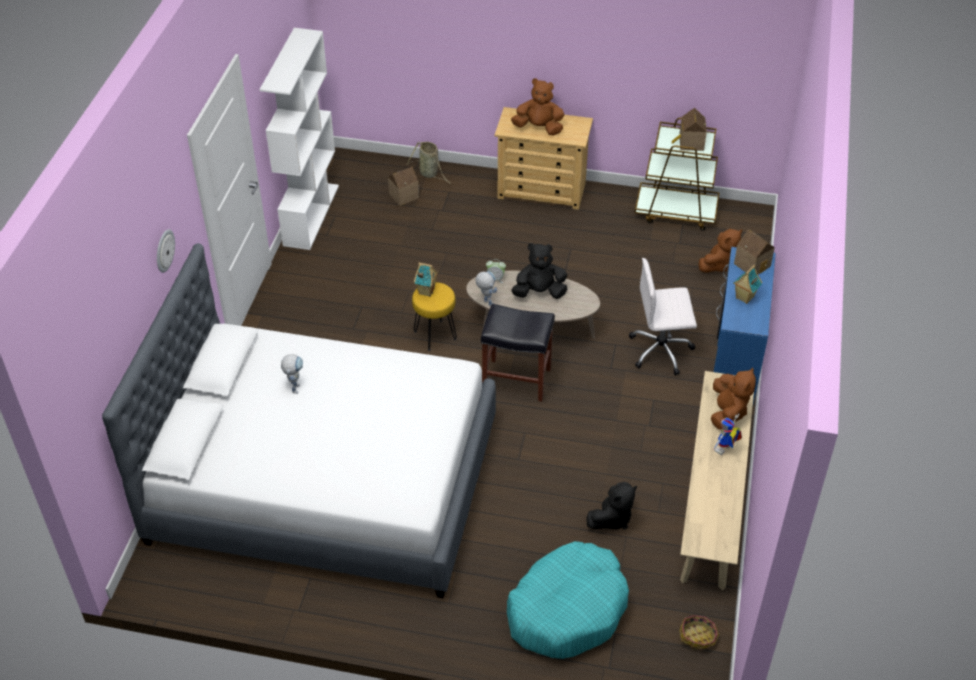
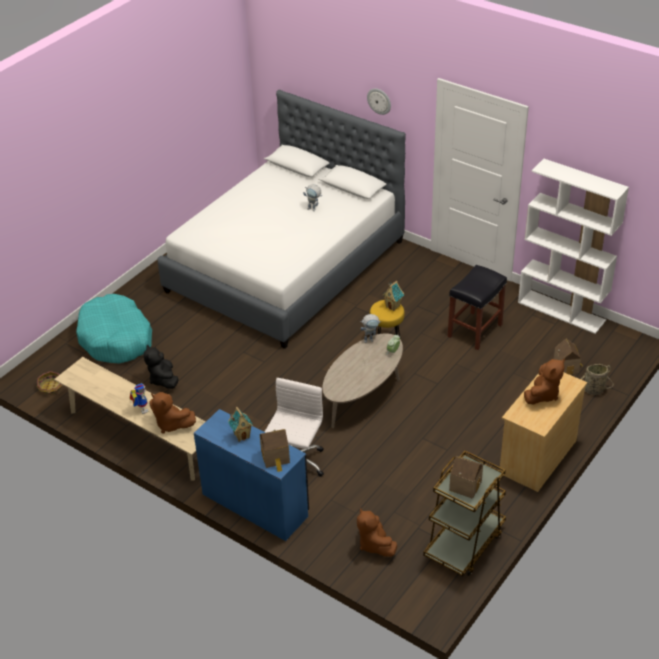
camera: 115 degrees right, 5 degrees down
black stool [481,304,555,402] -> black stool moved to [447,265,507,350]
black plush toy [511,243,567,299] -> none

